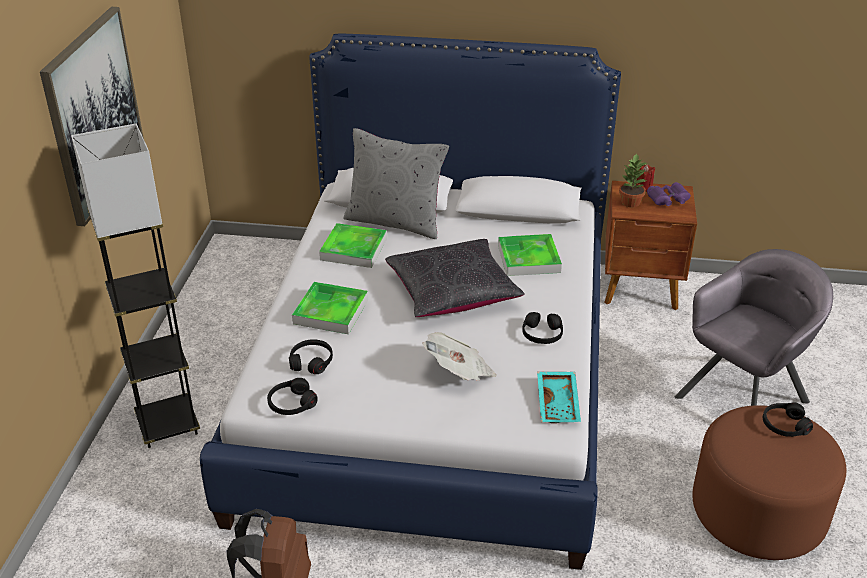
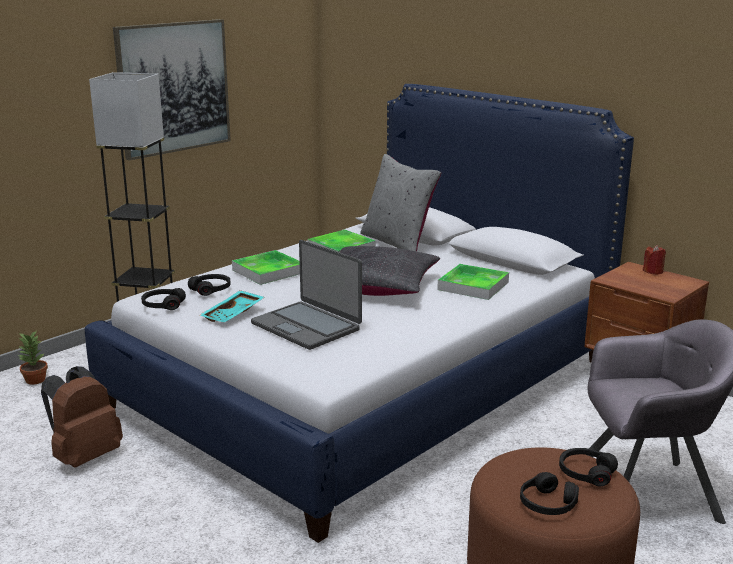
camera: 35 degrees right, 15 degrees down
newspaper [422,332,497,381] -> laptop [251,240,362,350]
black headphones [522,312,563,344] -> black headphones moved to [520,472,579,515]
turquoise tray [537,372,581,423] -> turquoise tray moved to [200,290,265,322]
potted plant [619,153,648,207] -> potted plant moved to [18,331,48,385]
purple binoculars [647,182,691,206] -> none

